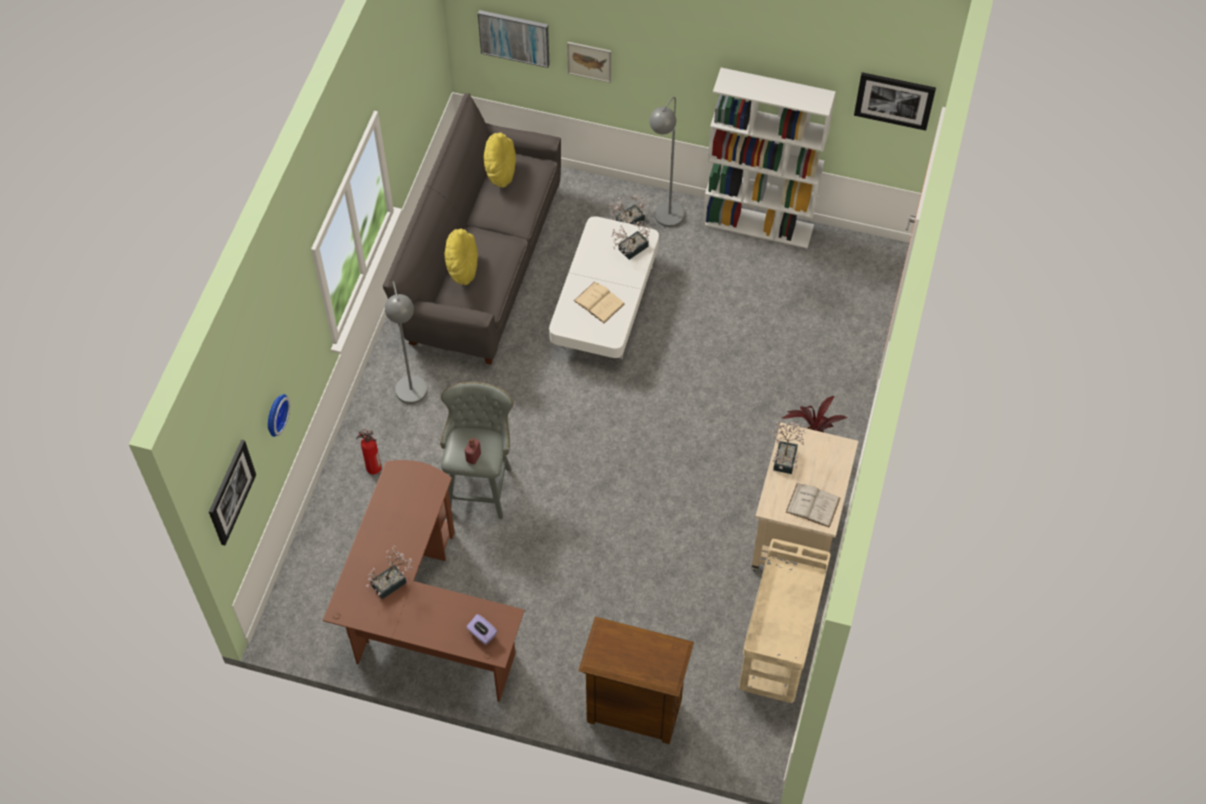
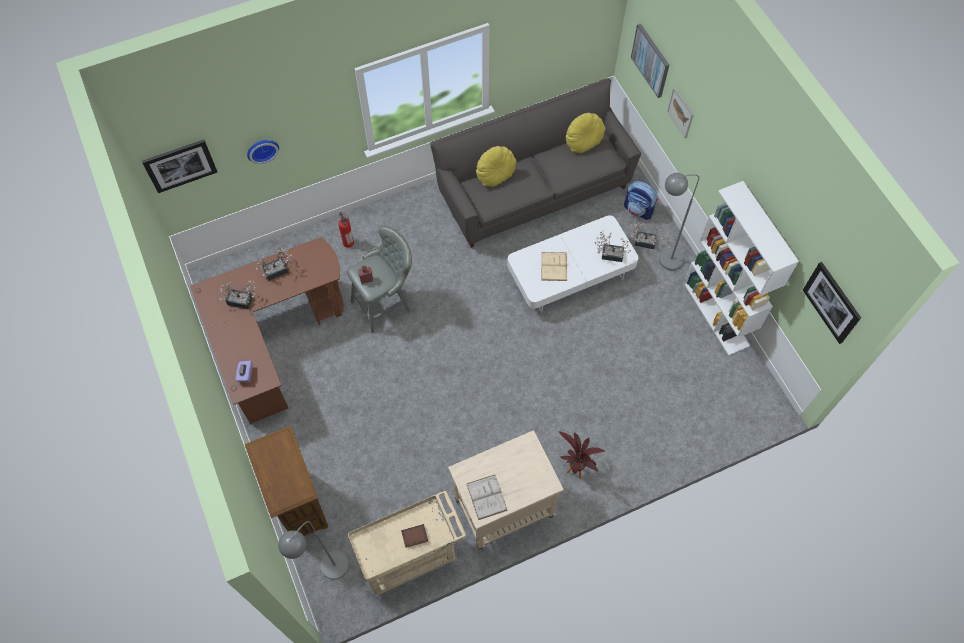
camera: 50 degrees right, 5 degrees up
grey floor lamp [385,281,428,404] -> grey floor lamp moved to [278,521,349,580]
potted plant [772,420,805,474] -> potted plant moved to [256,243,293,281]
none -> book [401,524,428,548]
none -> backpack [624,180,658,220]

